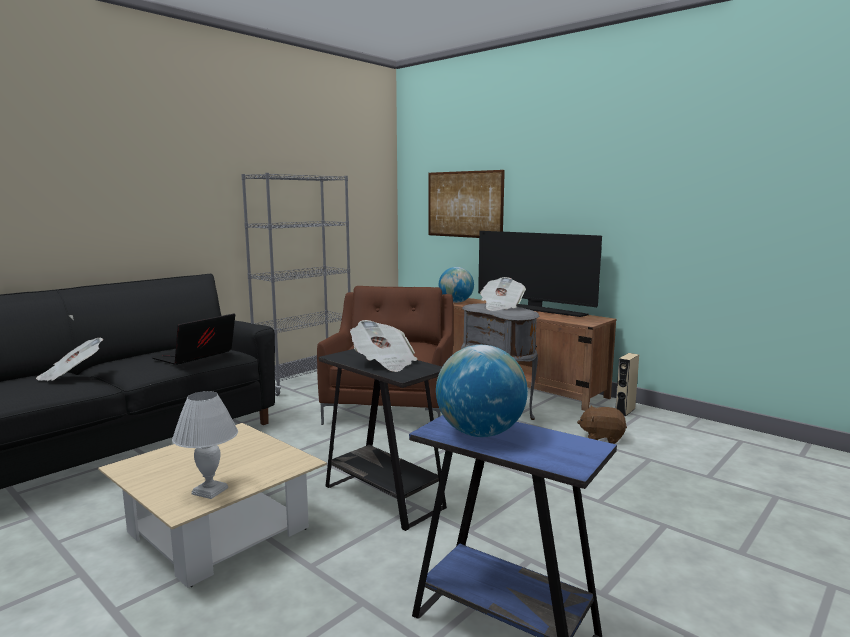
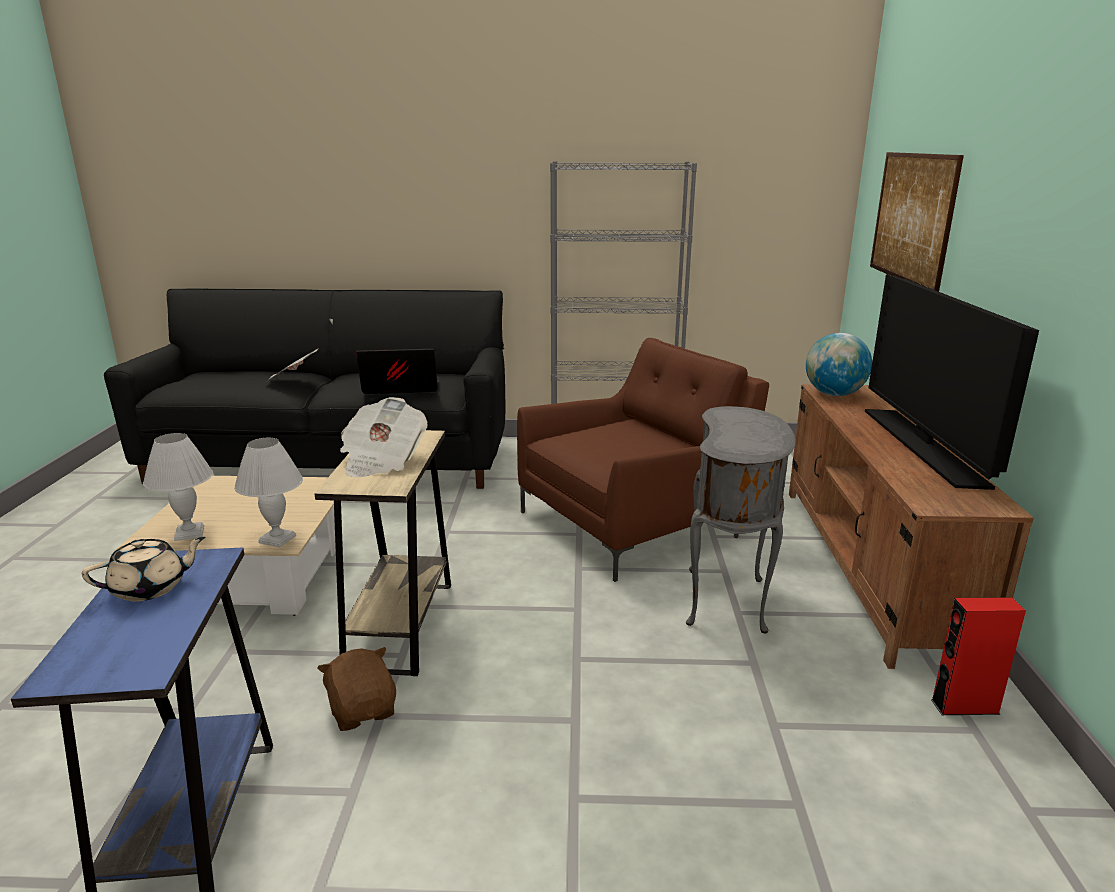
camera: 50 degrees right, 10 degrees up
black side table [319,349,447,531] -> beige side table [315,430,451,676]
globe [436,345,528,437] -> beige teapot [82,537,206,602]
newspaper [480,277,526,311] -> none
brown plush toy [577,406,627,444] -> brown plush toy moved to [317,647,396,731]
beige speaker [616,353,639,416] -> red speaker [931,597,1026,715]
none -> white table lamp [234,438,303,547]

